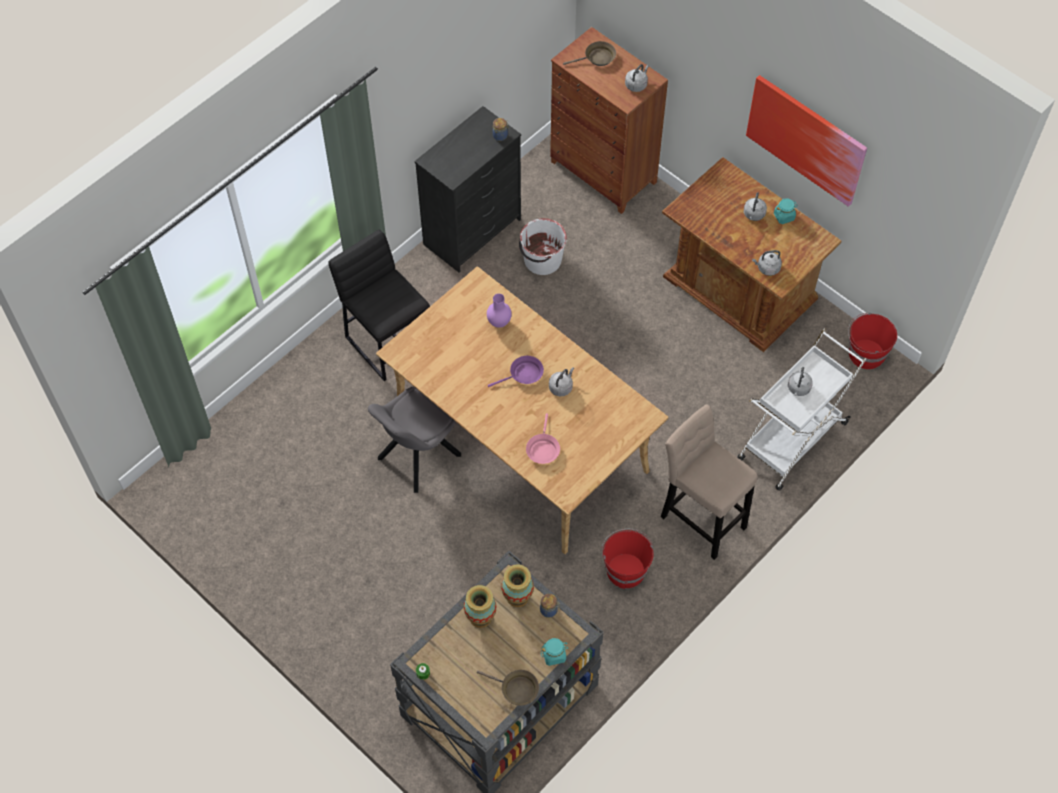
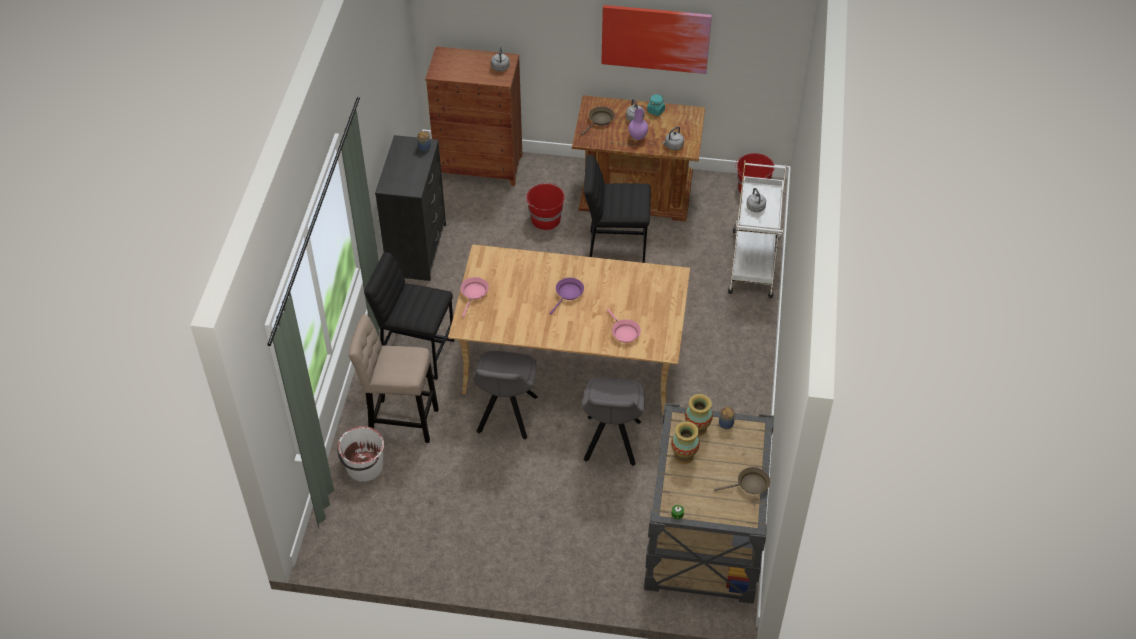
camera: 35 degrees left, 10 degrees down
purple vase [487,294,512,328] -> purple vase moved to [628,108,648,140]
white bucket [519,218,567,275] -> white bucket moved to [337,426,384,482]
turquoise jar [541,638,569,666] -> none
grey kettle [549,367,574,396] -> none
brown frying pan [563,41,616,66] -> brown frying pan moved to [581,107,615,136]
red bucket [602,528,654,589] -> red bucket moved to [525,182,565,230]
beige stool [661,404,757,560] -> beige stool moved to [348,314,439,443]
none -> pink frying pan [460,277,489,317]
none -> grey chair [582,377,645,466]
none -> black stool [584,155,651,263]

